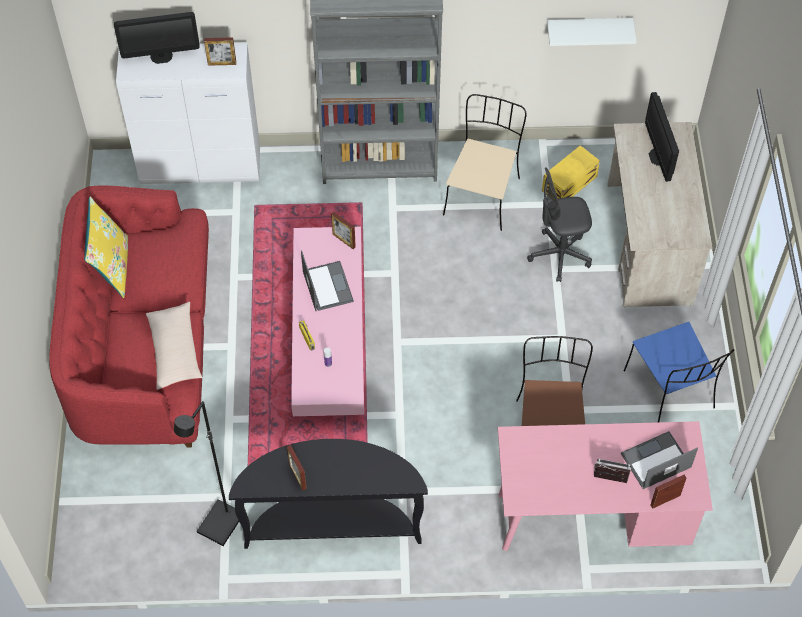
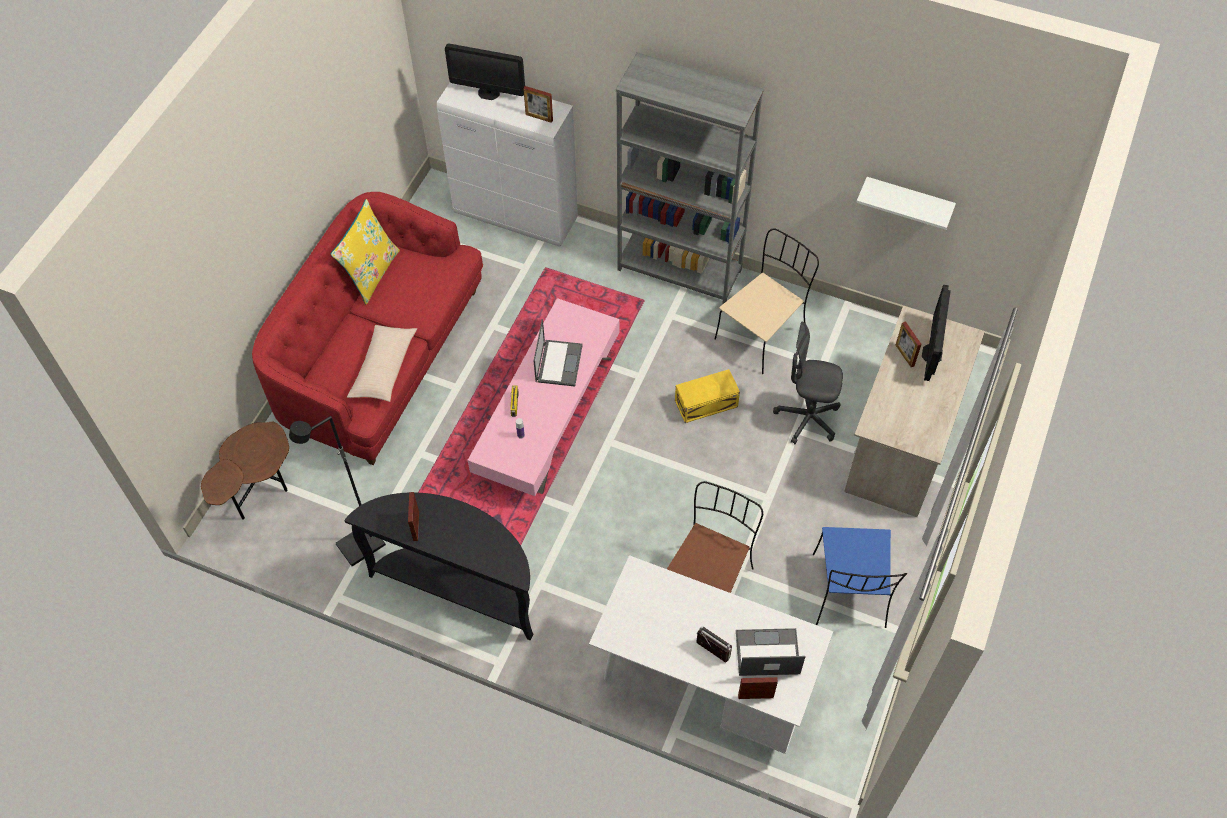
camera: 25 degrees right, 0 degrees up
picture frame [331,212,356,249] -> picture frame moved to [896,321,922,367]
pink desk [498,421,713,551] -> white desk [589,555,833,754]
yellow storage box [542,145,600,199] -> yellow storage box moved to [675,369,740,423]
none -> brown side table [201,422,289,520]

